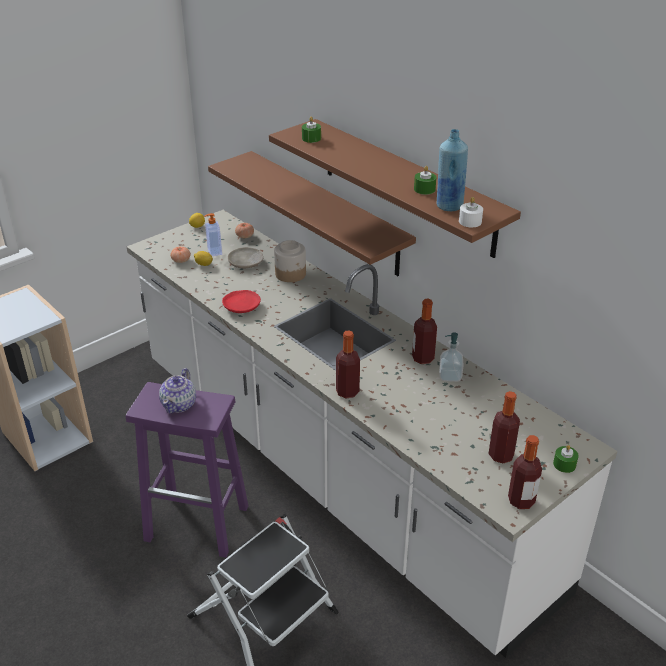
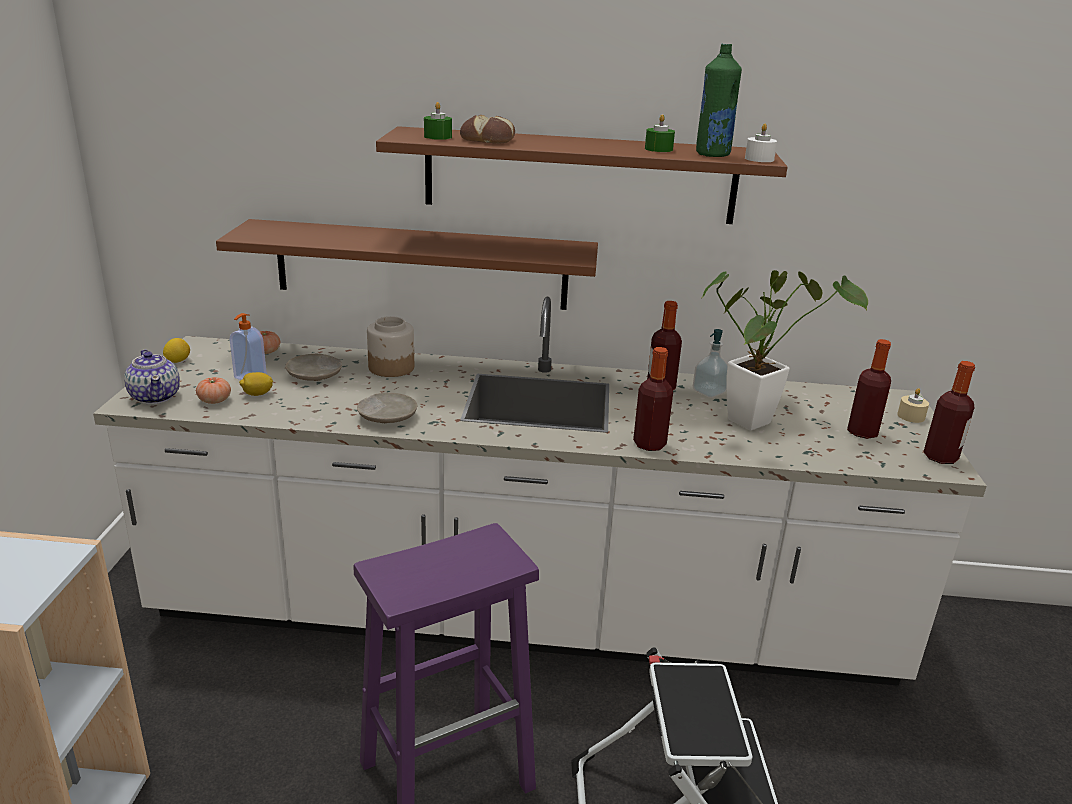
camera: 45 degrees left, 10 degrees down
teapot [159,368,196,413] -> teapot moved to [124,349,180,404]
red plate [222,290,261,313] -> beige plate [357,393,417,423]
blue bottle [437,129,468,211] -> green bottle [696,44,742,157]
green candle [553,445,579,473] -> beige candle [897,388,929,423]
none -> bread [460,115,515,144]
none -> potted plant [702,270,868,431]

